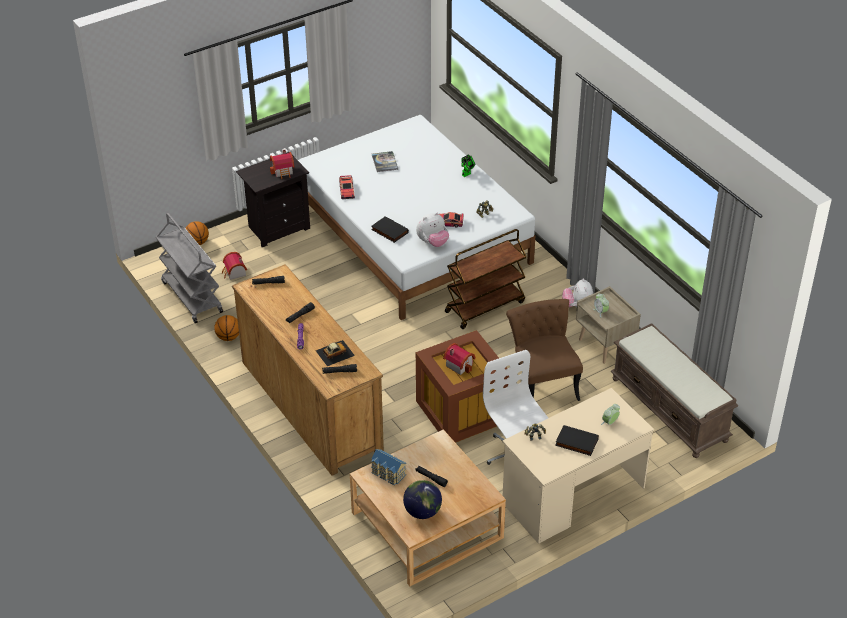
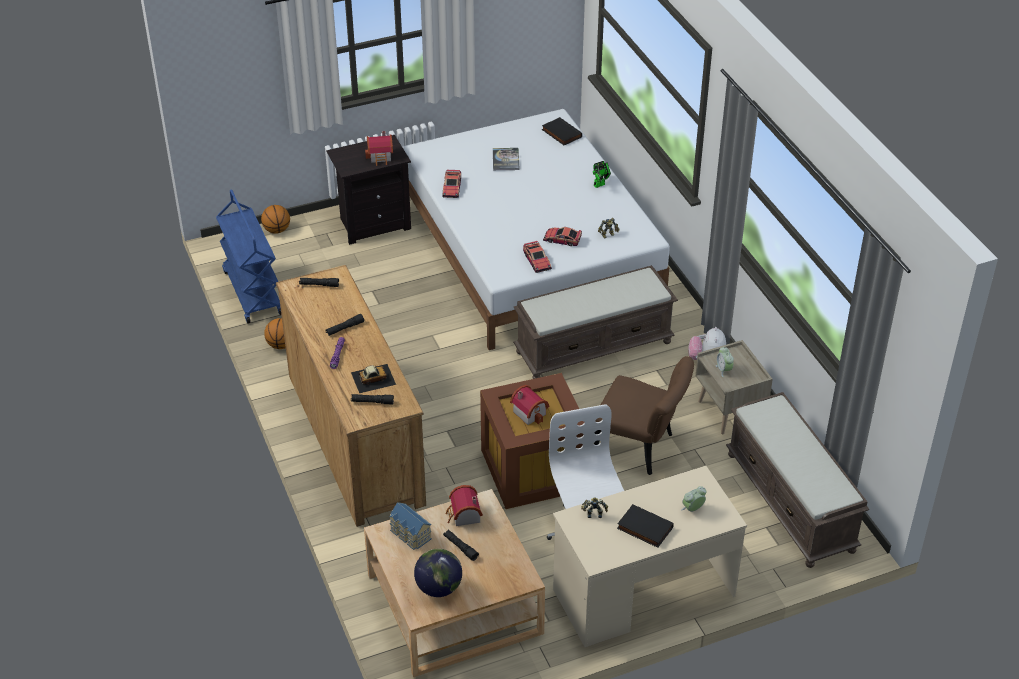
camera: 10 degrees right, 0 degrees up
grey cart [156,213,223,323] -> blue cart [216,190,281,324]
toy house [222,252,247,280] -> toy house moved to [446,485,483,526]
black book [371,216,409,243] -> black book moved to [542,117,582,145]
plush toy [416,213,449,247] -> toy car [523,241,552,273]
brown cart [445,229,526,329] -> brown bench [513,265,678,379]
brown chair [506,299,583,401] -> brown chair turned 120 degrees clockwise [594,356,694,475]

